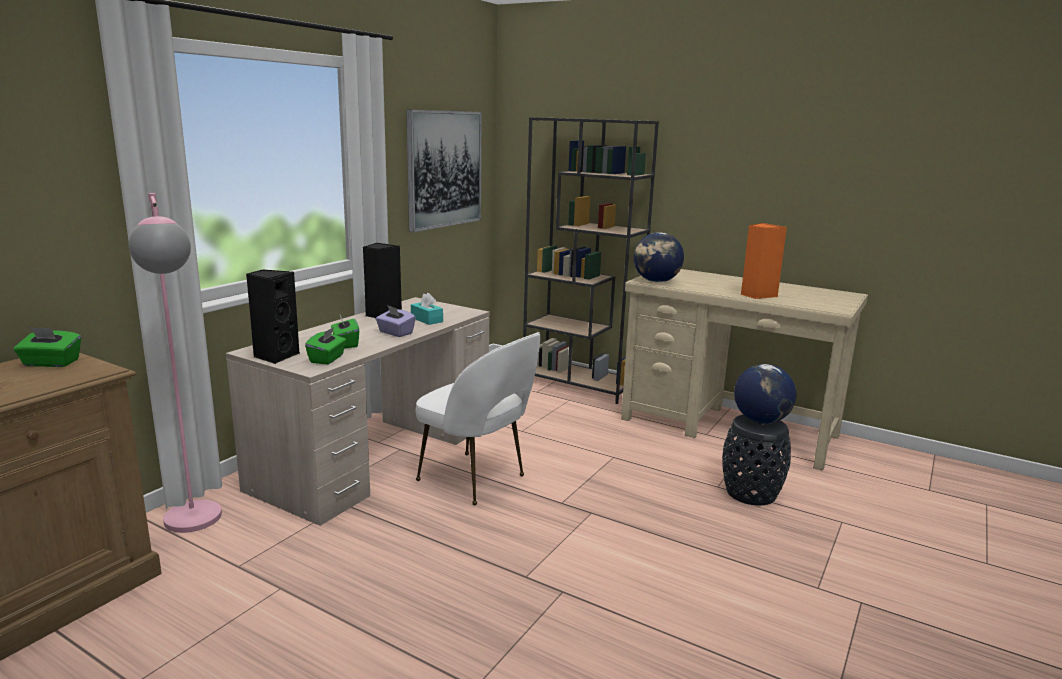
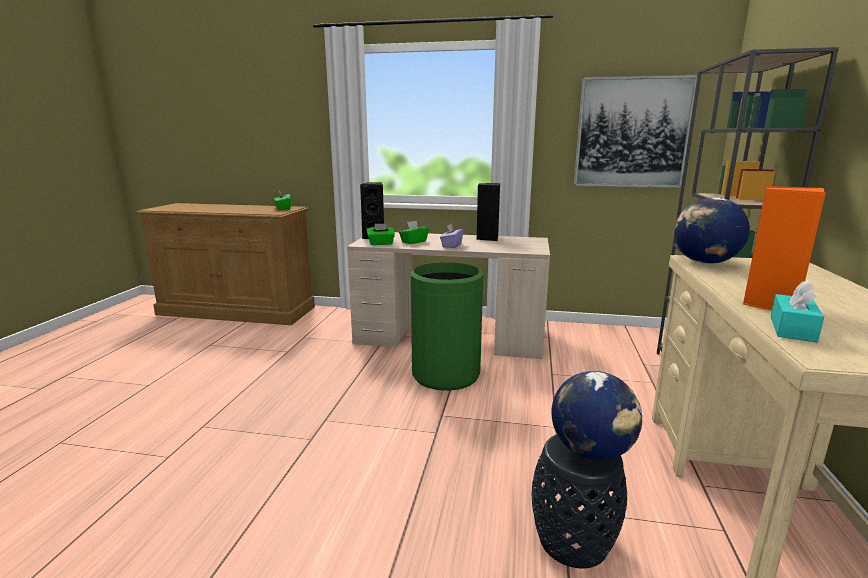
camera: 70 degrees right, 0 degrees up
pink floor lamp [129,193,222,533] -> none
turquoise tissue box [411,293,443,325] -> turquoise tissue box moved to [771,280,824,343]
white chair [416,332,541,506] -> green trash can [411,262,483,391]

